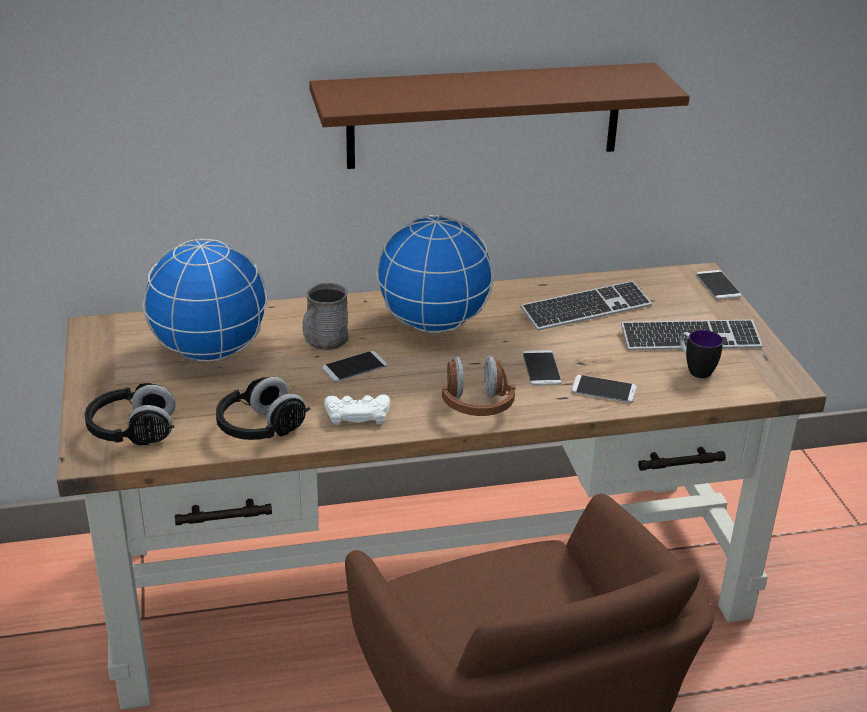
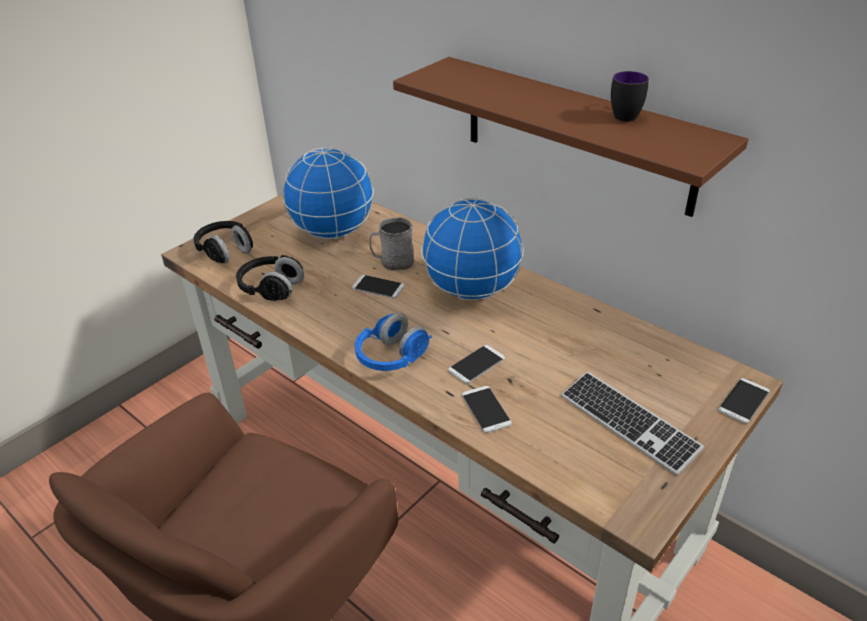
camera: 55 degrees right, 5 degrees up
white game controller [324,395,390,425] -> none
brown headphones [442,356,516,416] -> blue headphones [355,313,432,371]
keyboard [520,281,652,331] -> none
mug [680,330,723,378] -> mug moved to [611,71,649,122]

